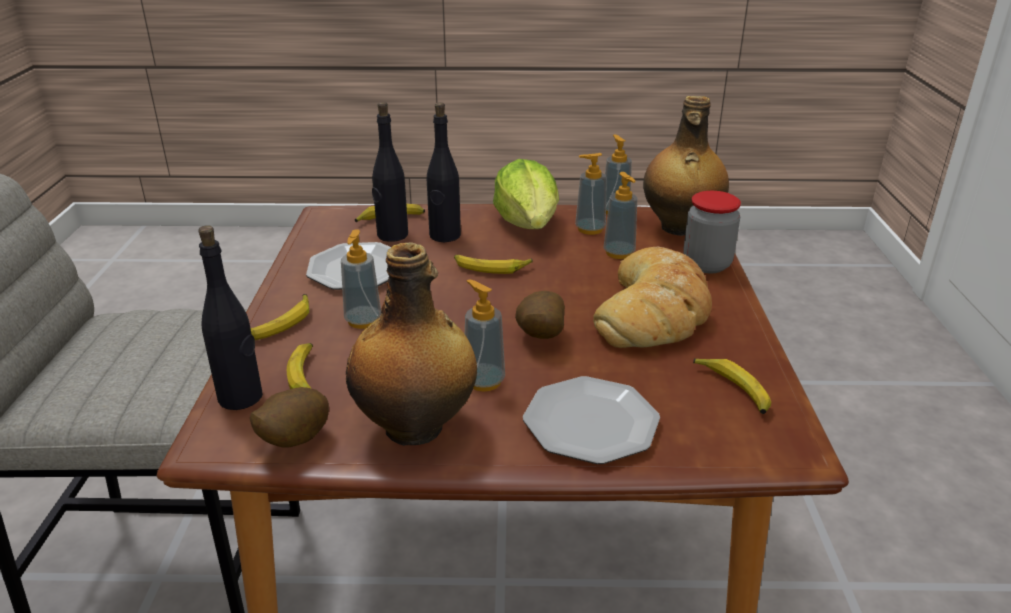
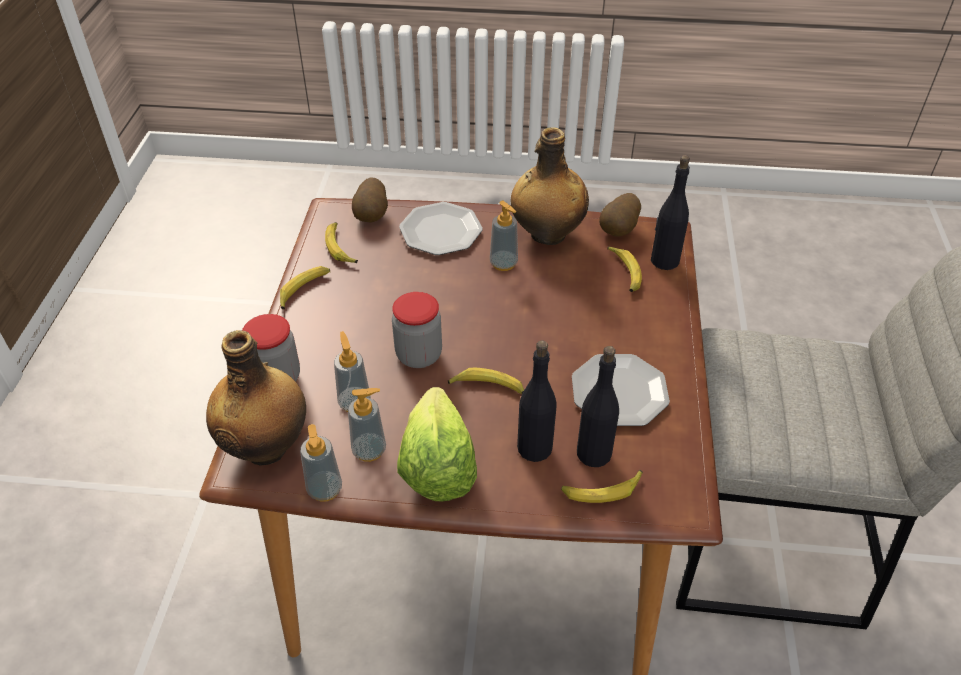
camera: 175 degrees left, 15 degrees up
banana [251,294,309,340] -> banana moved to [280,266,330,309]
soap dispenser [341,229,381,329] -> none
potato [515,291,565,339] -> potato moved to [352,177,388,223]
bread [593,246,712,348] -> none
none -> jar [392,292,442,368]

